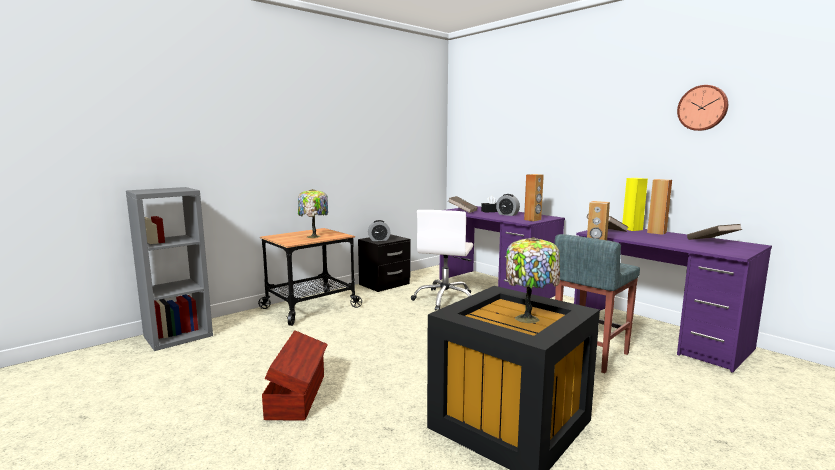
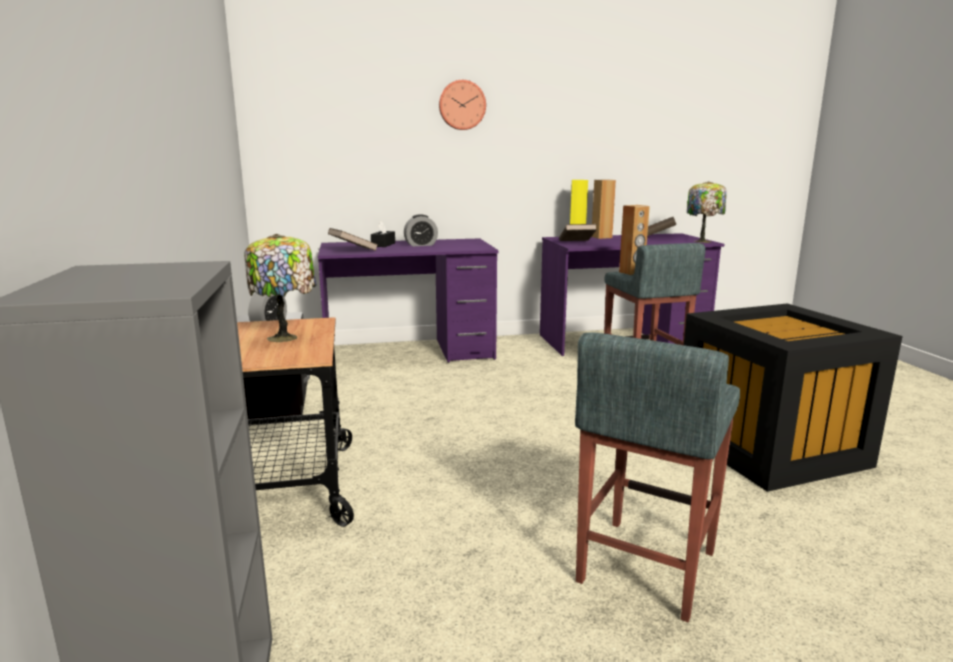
camera: 60 degrees left, 5 degrees up
brown storage box [262,331,328,420] -> grey stool [575,332,740,622]
white office chair [411,210,473,311] -> none
table lamp [506,237,560,323] -> table lamp moved to [687,181,727,243]
brown speaker [524,174,544,221] -> none
wall clock [677,85,728,131] -> wall clock moved to [439,80,486,130]

